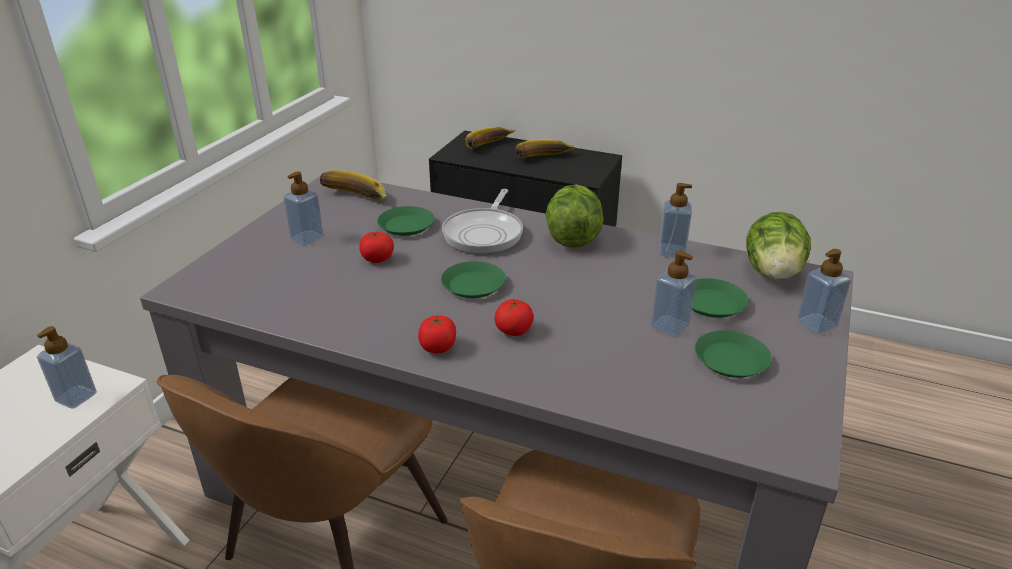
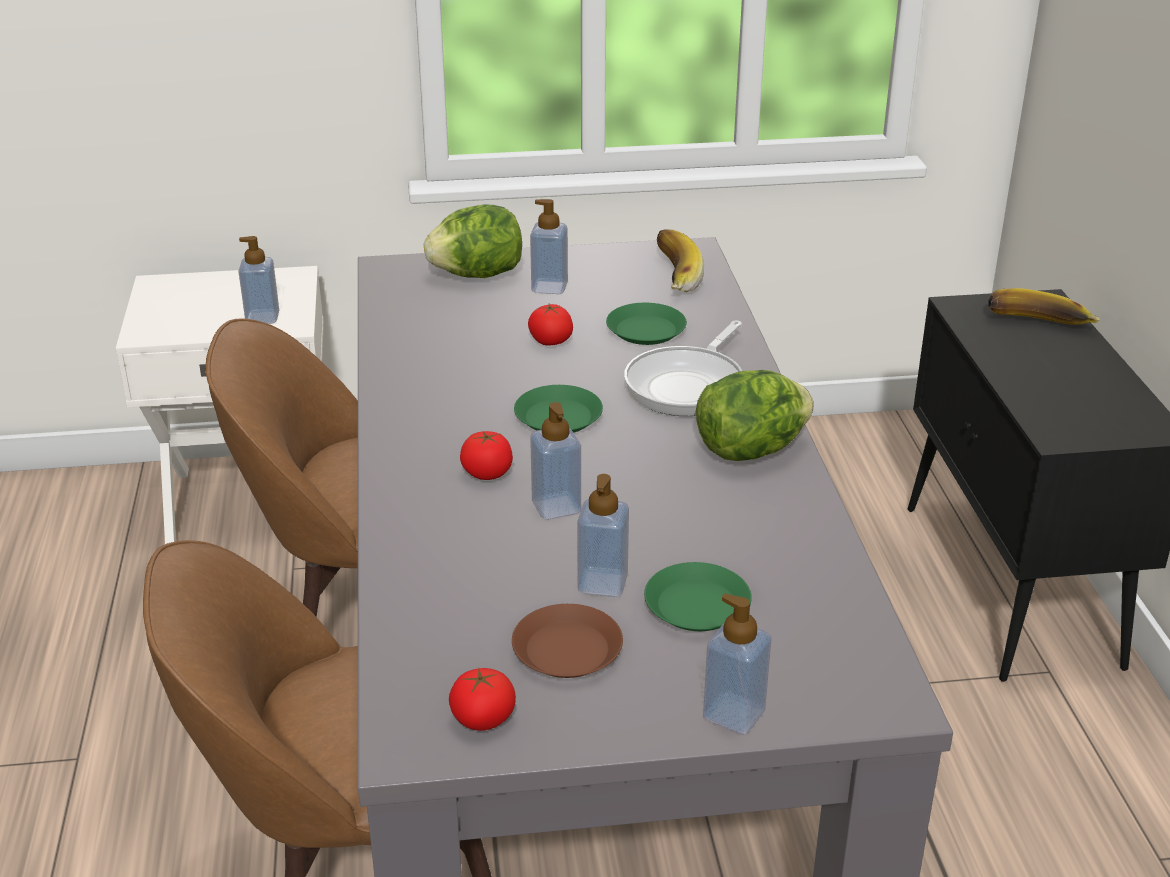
camera: 60 degrees right, 0 degrees up
tomato [418,315,456,353] -> tomato moved to [449,668,516,731]
frying pan [442,189,523,254] -> frying pan turned 45 degrees counterclockwise [624,321,742,416]
banana [515,140,576,158] -> none
soap dispenser [659,183,692,257] -> soap dispenser moved to [530,402,581,520]
green plate [695,330,772,378] -> brown plate [512,604,623,678]
lettuce [746,212,811,280] -> lettuce moved to [424,204,522,278]

